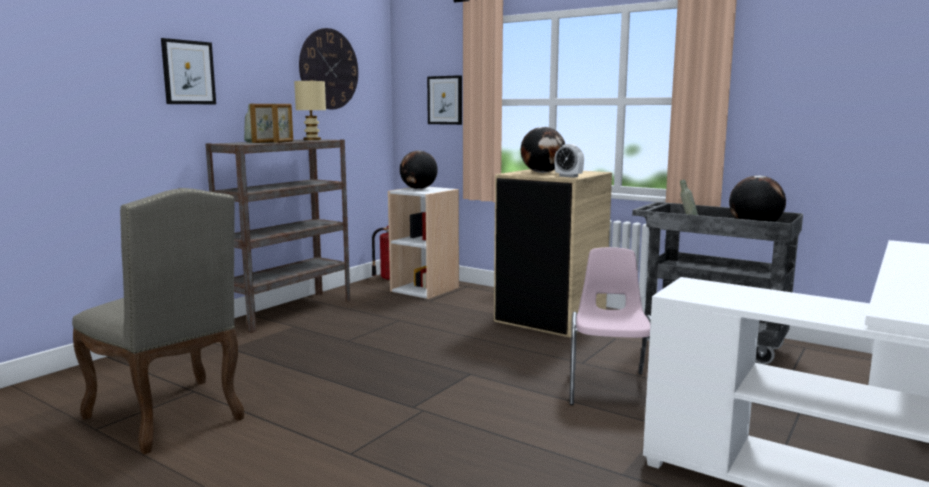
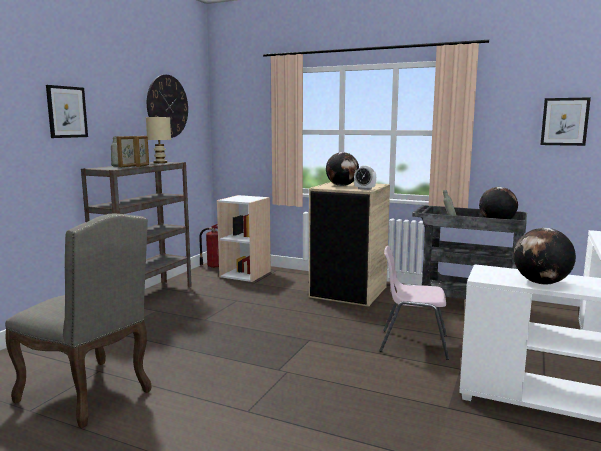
camera: 10 degrees left, 0 degrees up
globe [400,151,438,189] -> globe moved to [514,228,576,285]
picture [427,75,462,125] -> picture moved to [540,97,591,146]
pink chair [569,247,651,405] -> pink chair turned 75 degrees counterclockwise [379,246,450,360]

